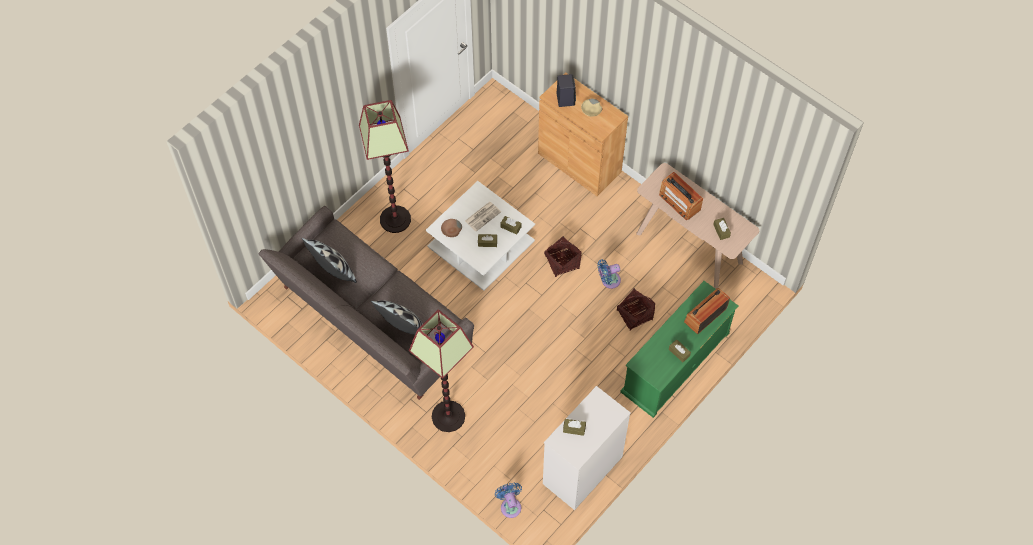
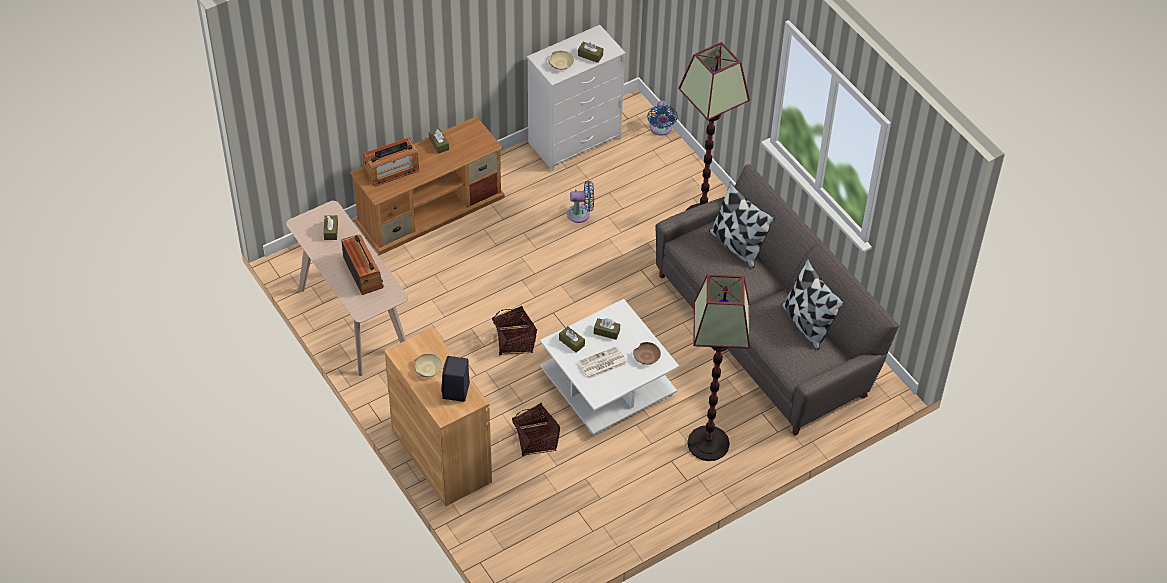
camera: 165 degrees left, 10 degrees down
blue fan [598,259,621,289] -> blue fan moved to [567,181,594,223]
basket [617,288,655,331] -> basket moved to [512,403,560,456]
green tv stand [620,281,738,418] -> brown tv stand [350,116,505,255]
none -> beige bowl [549,51,574,70]

